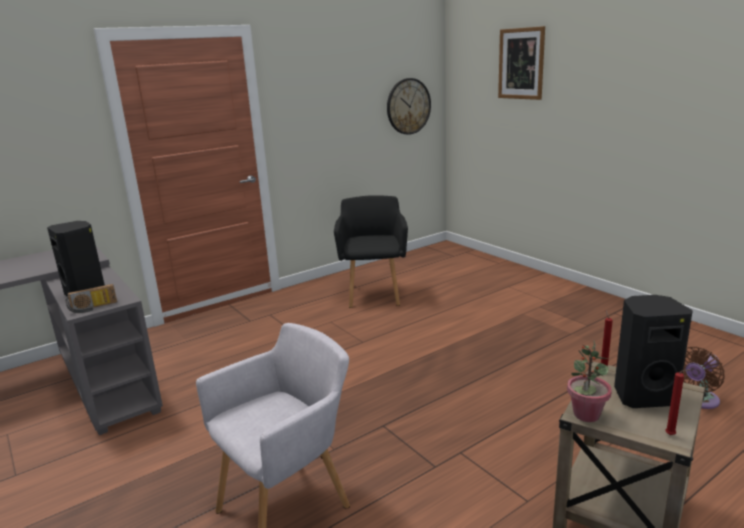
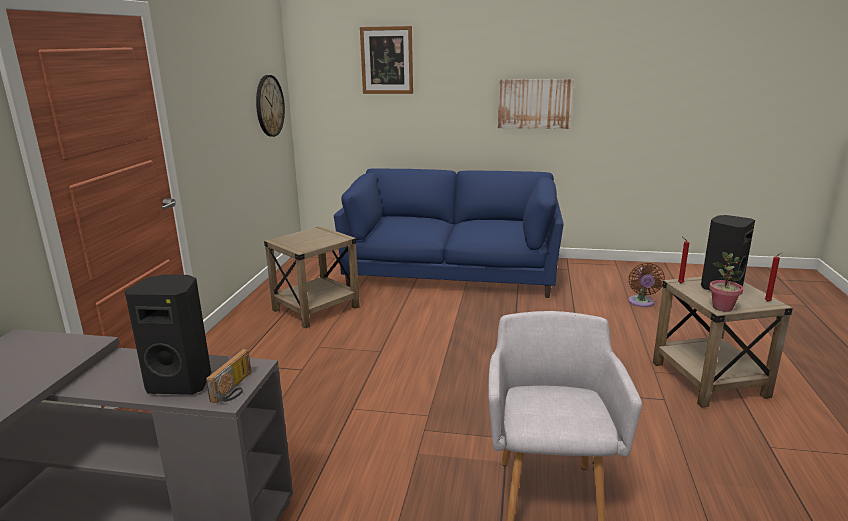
camera: 45 degrees left, 0 degrees up
black armchair [334,195,408,308] -> beige side table [264,226,360,328]
none -> blue sofa [334,168,564,298]
none -> picture [498,79,574,129]

